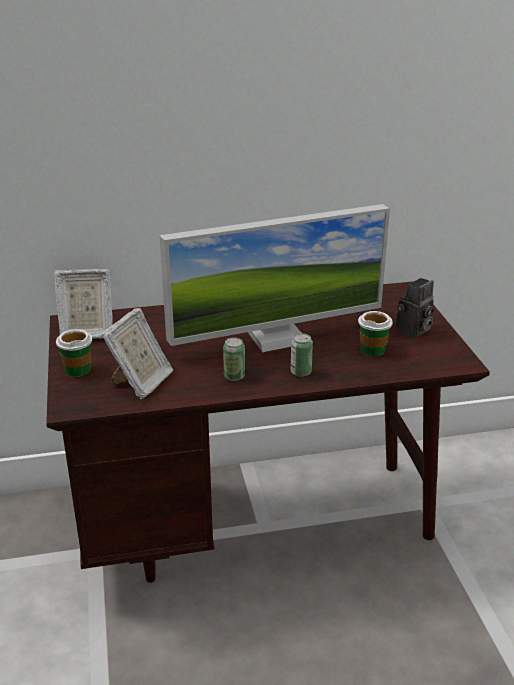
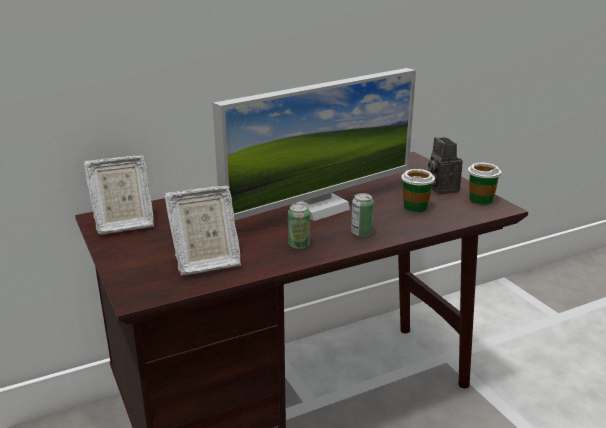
camera: 15 degrees left, 5 degrees down
cup [56,329,92,377] -> cup moved to [468,163,501,205]
picture frame [101,308,173,399] -> picture frame turned 60 degrees clockwise [164,186,241,276]
camera [396,278,434,338] -> camera turned 135 degrees clockwise [428,137,463,195]

